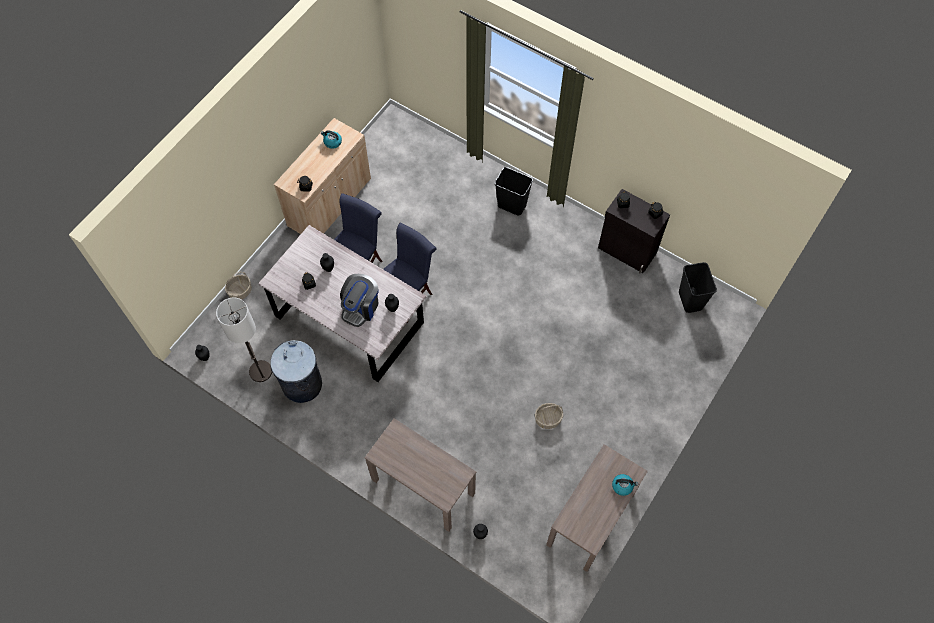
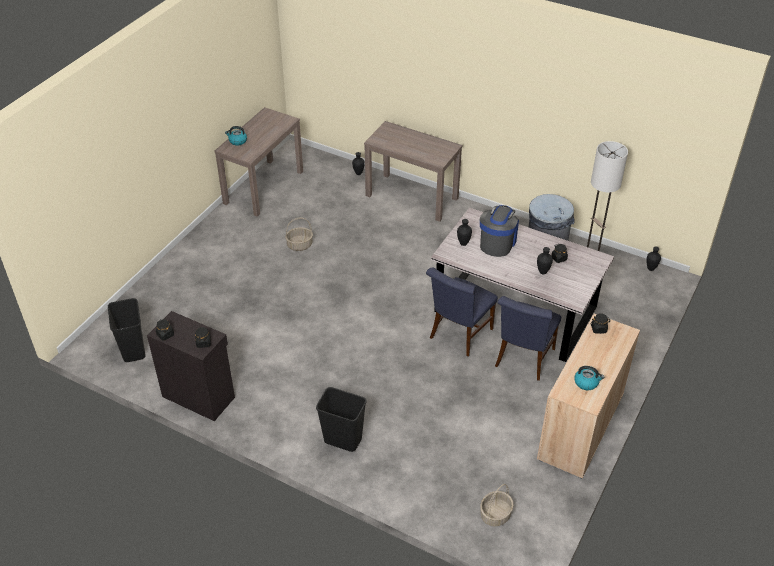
camera: 175 degrees right, 20 degrees down
basket [225,272,252,300] -> basket moved to [480,484,514,526]

